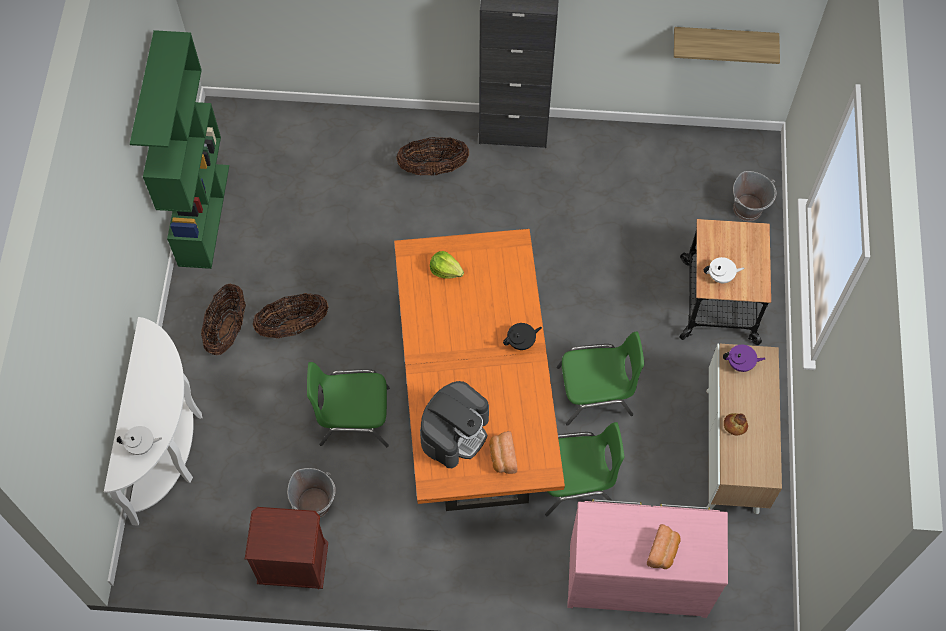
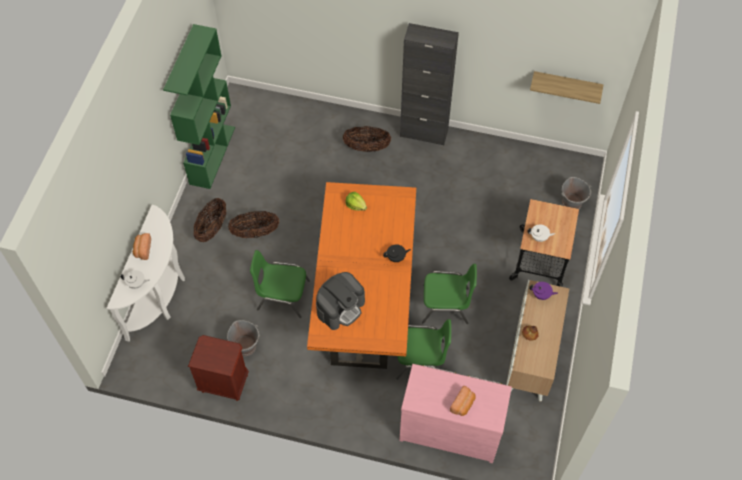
camera: 10 degrees right, 5 degrees down
bread [489,431,517,474] -> bread moved to [133,233,151,260]

